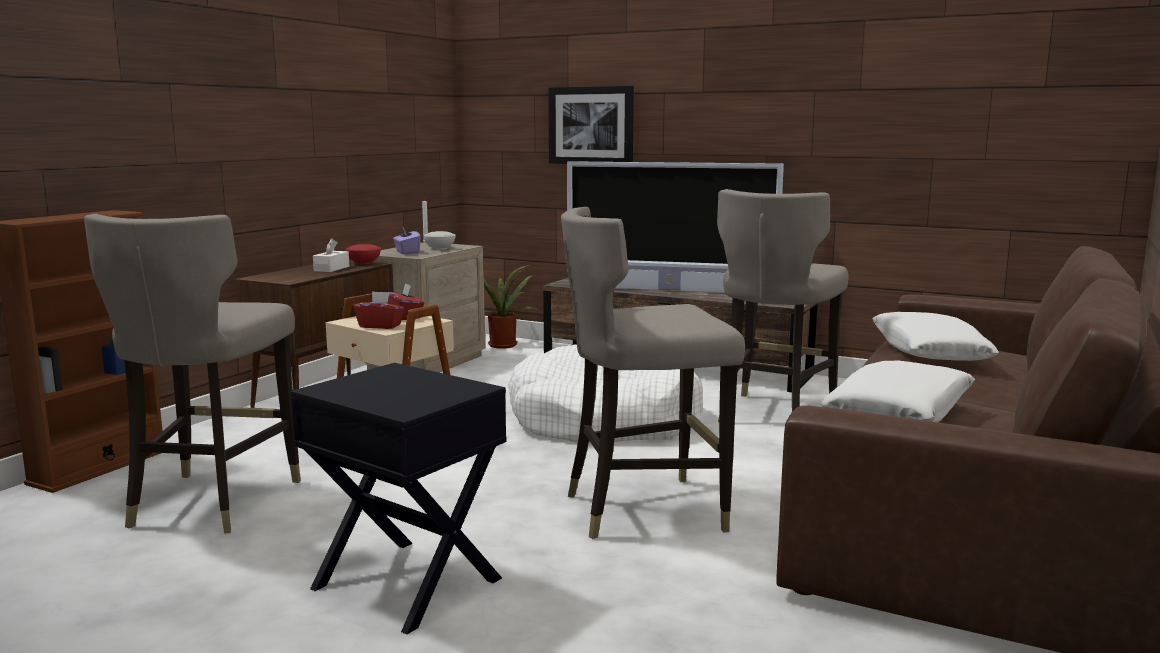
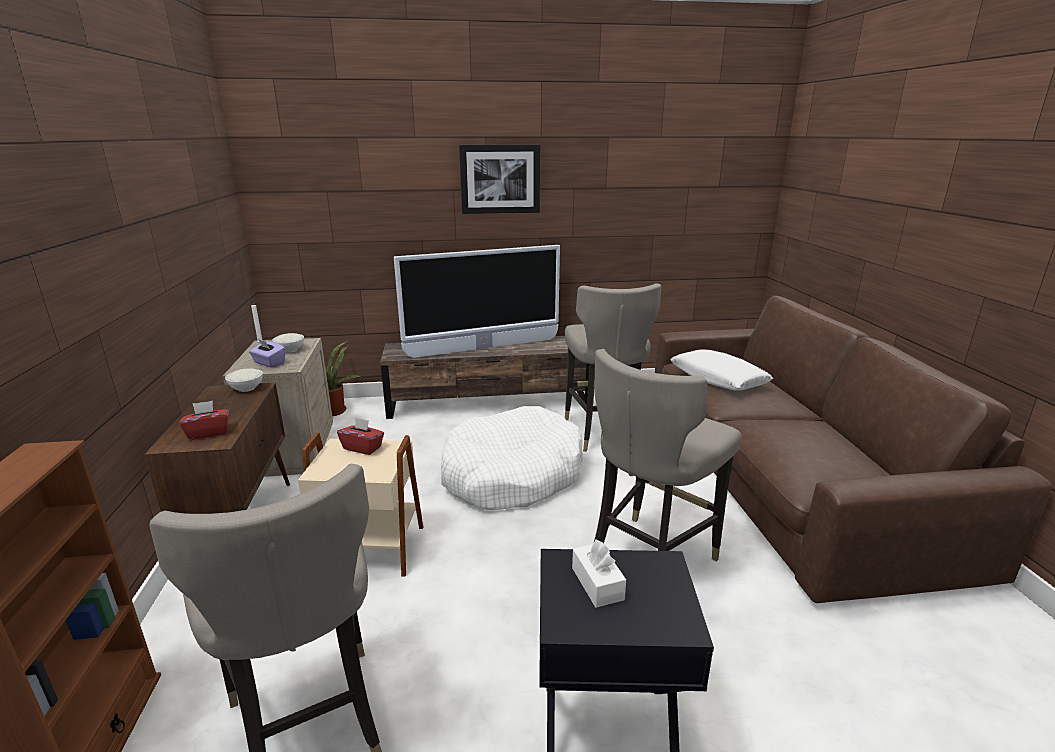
camera: 35 degrees left, 10 degrees up
white tissue box [313,238,349,272] -> white tissue box moved to [572,539,626,608]
red bowl [346,244,381,264] -> white bowl [225,369,263,392]
red tissue box [354,291,405,329] -> red tissue box moved to [179,401,229,440]
picture [548,86,634,164] -> picture moved to [459,145,540,214]
white pillow [821,361,975,422] -> none

